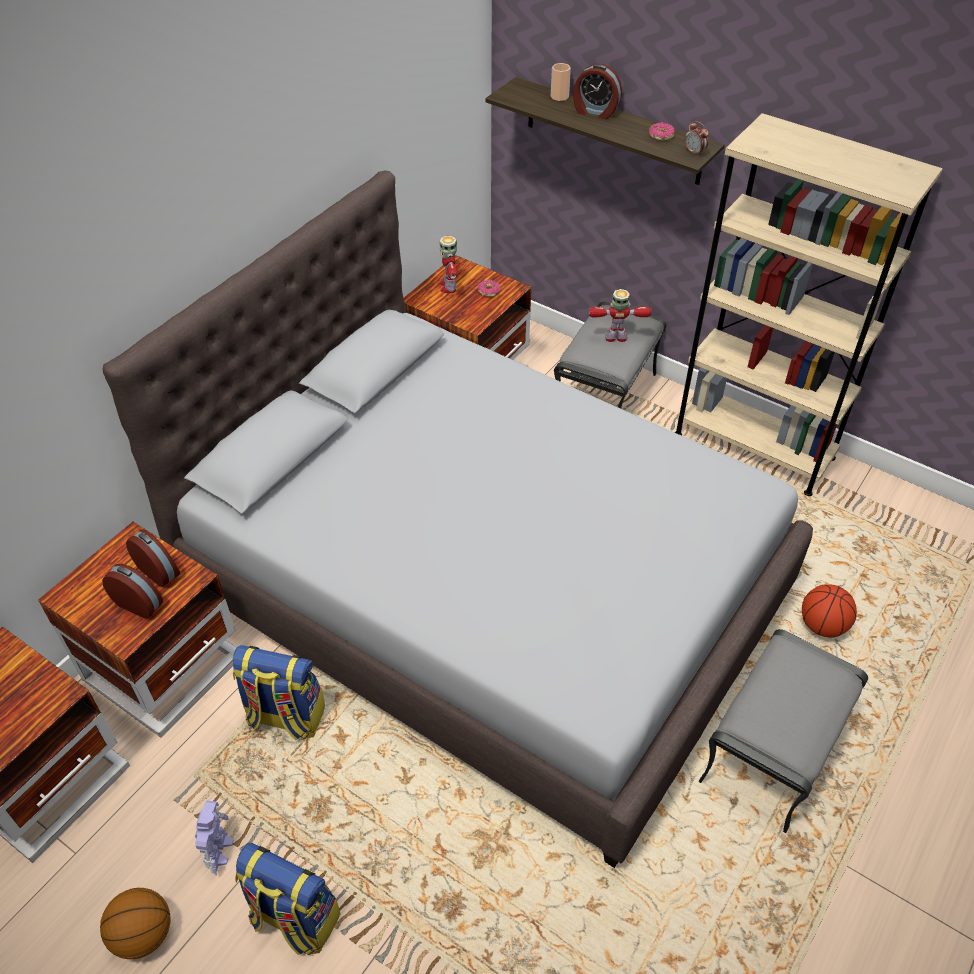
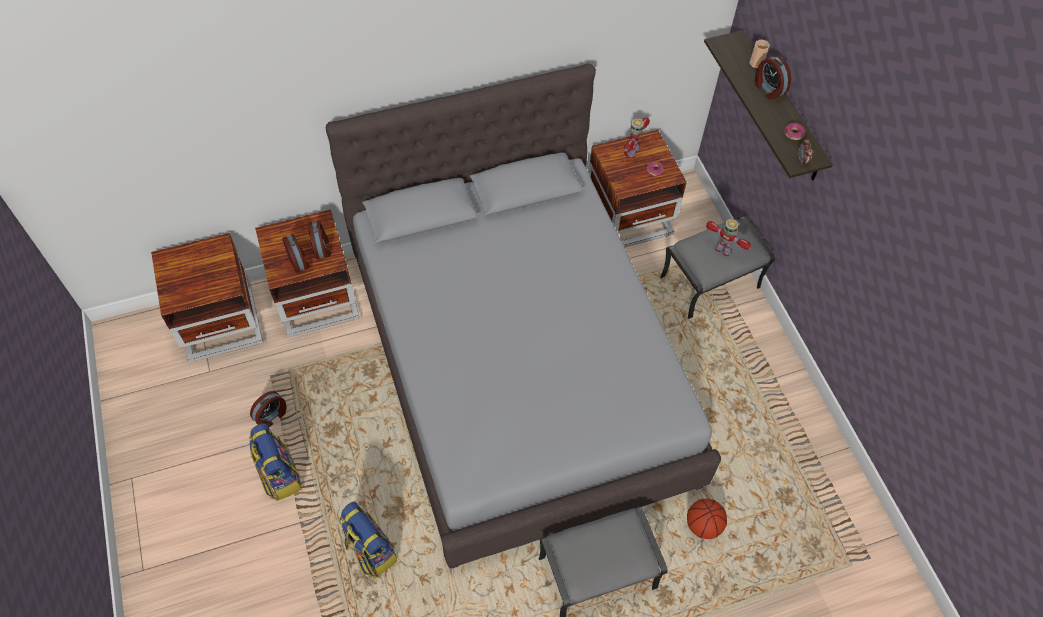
camera: 35 degrees right, 10 degrees up
basketball [100,888,170,959] -> none
toy robot [195,801,234,876] -> alarm clock [250,391,287,427]
backpack [233,645,325,740] -> backpack moved to [339,502,397,578]
beige bookcase [675,113,943,496] -> none

